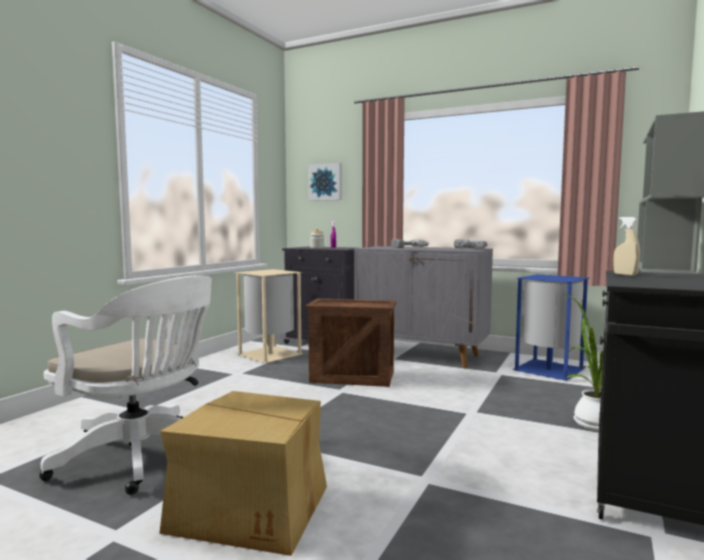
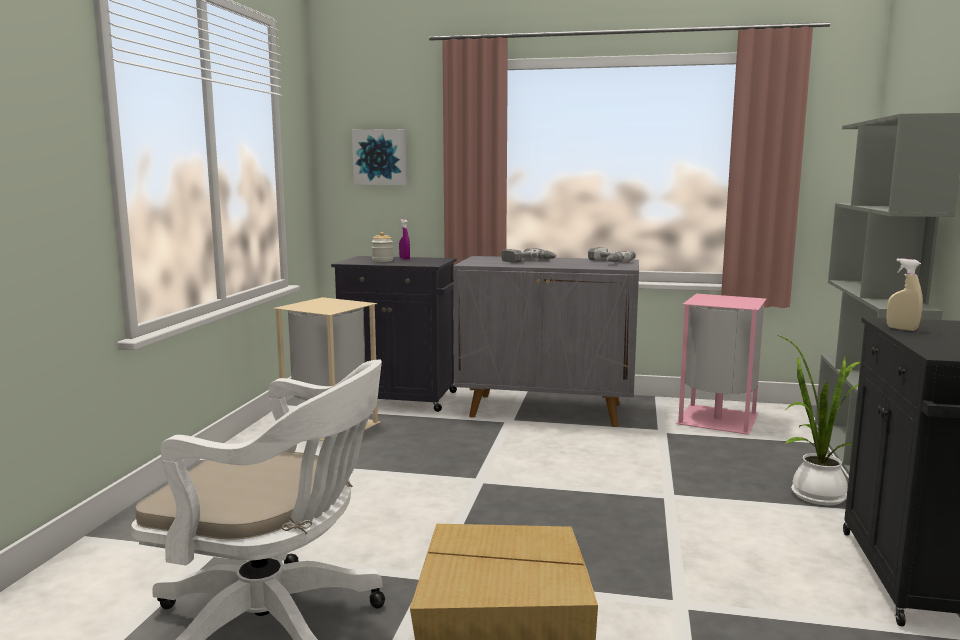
camera: 15 degrees left, 5 degrees up
crate [305,299,397,387] -> none
blue trash can [513,274,589,381] -> pink trash can [676,294,766,434]

